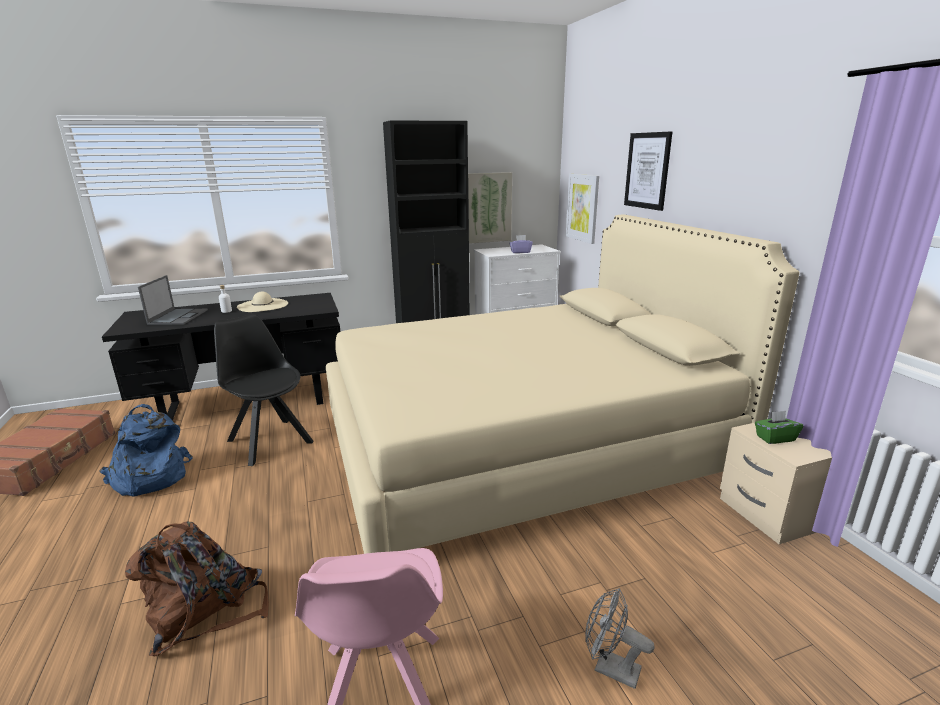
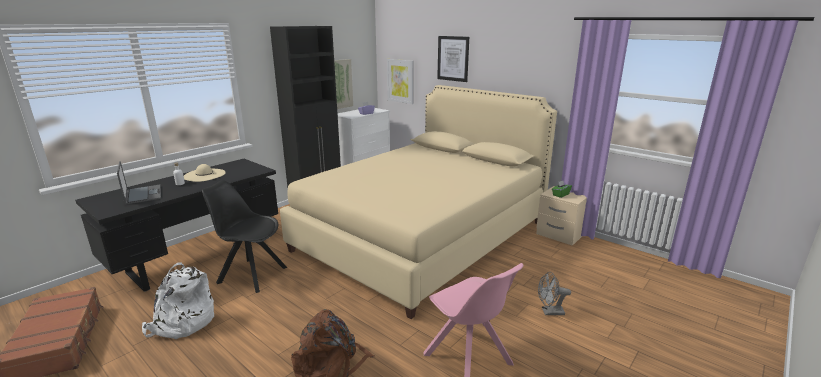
camera: 30 degrees left, 0 degrees up
blue backpack [99,404,193,497] -> white backpack [142,263,214,339]

